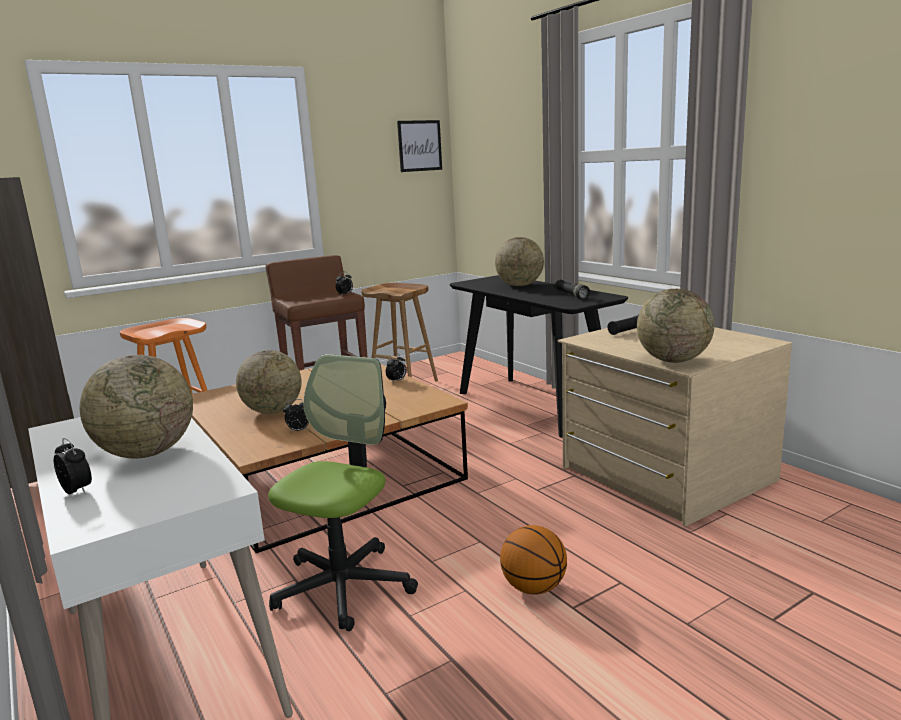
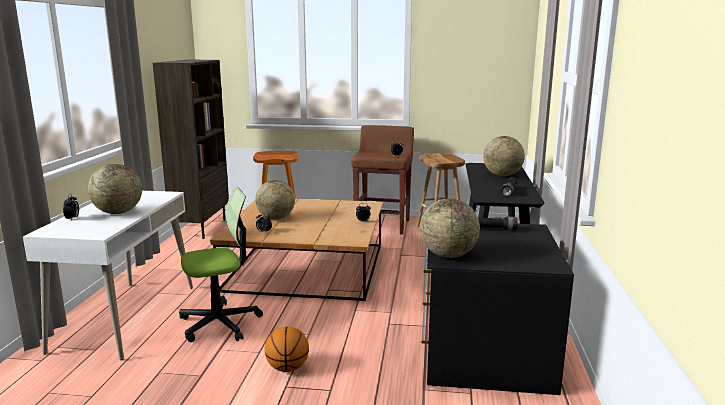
camera: 40 degrees right, 0 degrees up
picture [397,120,442,172] -> none
beige dresser [558,327,792,527] -> black dresser [421,223,574,395]

